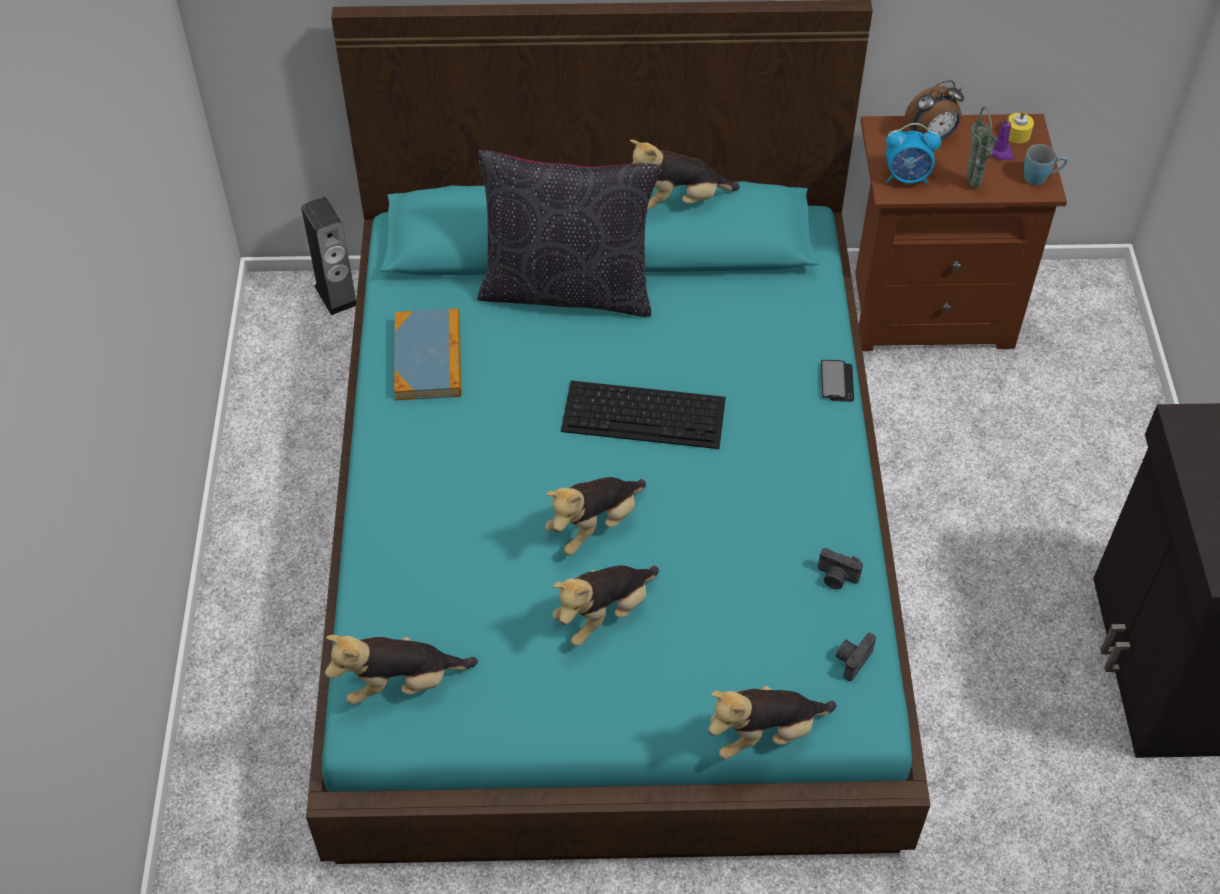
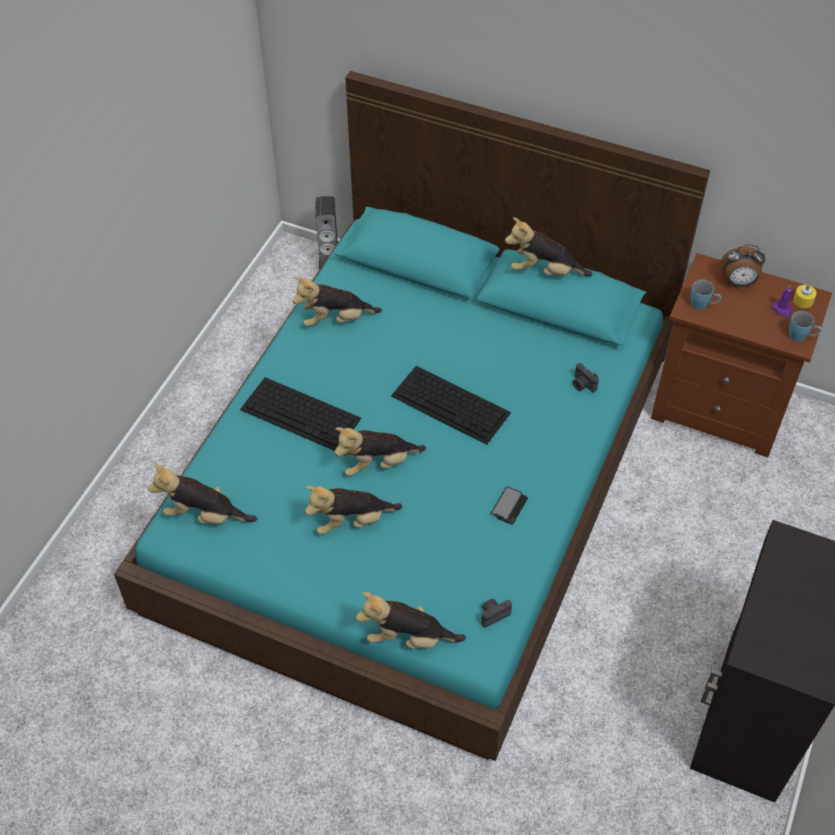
camera: 25 degrees right, 0 degrees up
book [394,308,461,400] -> plush toy [293,277,382,326]
black pillow [477,150,661,317] -> none
camera [818,548,863,589] -> camera moved to [573,363,599,393]
phone [821,360,854,402] -> phone moved to [491,487,528,525]
alarm clock [886,123,941,184] -> blue mug [691,279,722,310]
green vase [967,106,998,188] -> none
none -> keyboard [240,377,361,451]

